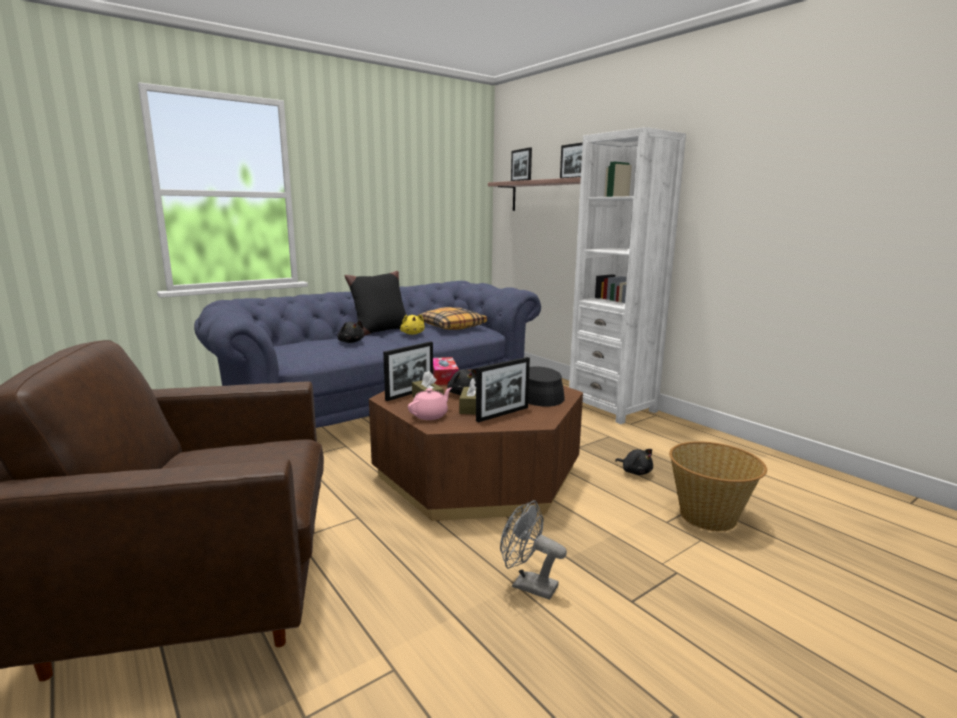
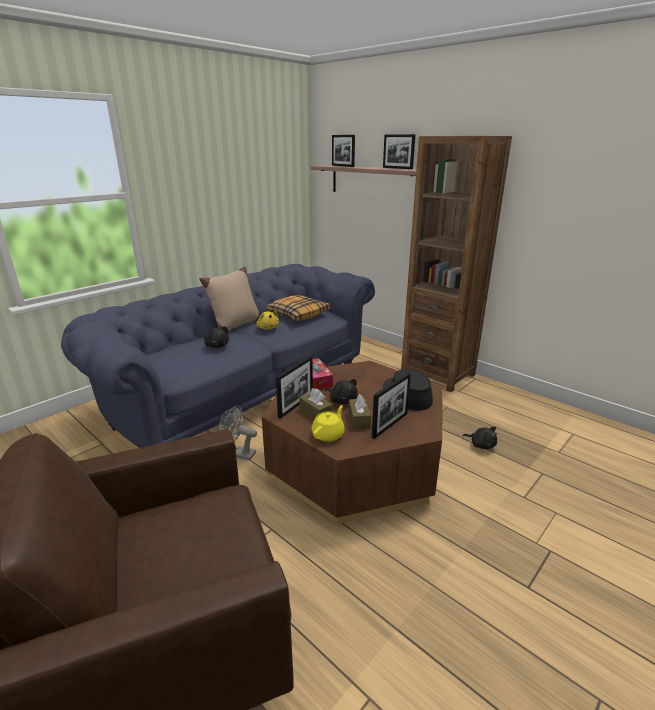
camera: 10 degrees left, 10 degrees up
black pillow [344,271,406,336] -> beige pillow [199,266,260,331]
pink teapot [408,388,451,420] -> yellow teapot [312,405,345,442]
grey fan [500,500,567,600] -> grey fan moved to [217,405,257,460]
white bookcase [569,127,686,424] -> brown bookcase [401,136,512,392]
basket [669,441,767,531] -> none

